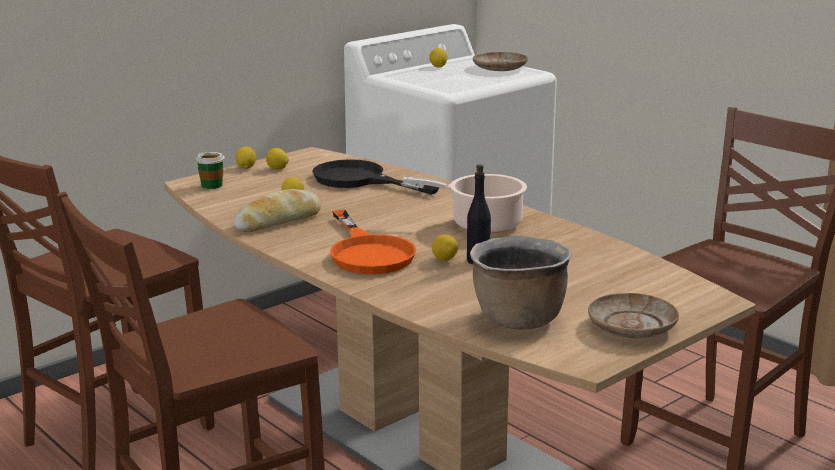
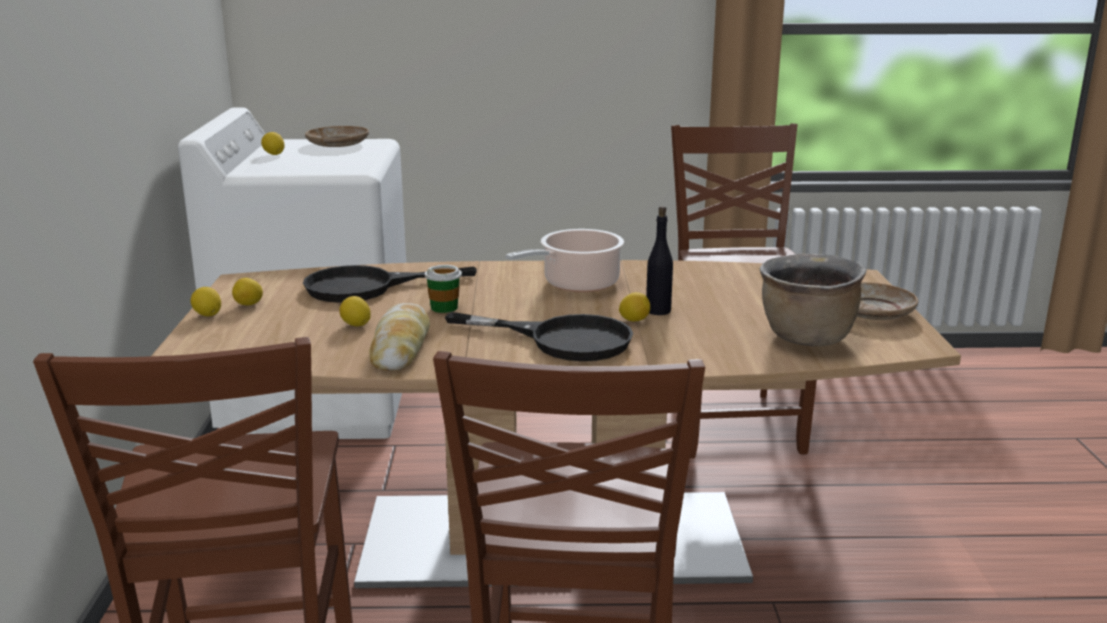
camera: 50 degrees left, 0 degrees up
cup [196,152,225,189] -> cup moved to [425,265,462,313]
orange frying pan [330,210,417,274] -> black frying pan [445,312,633,361]

